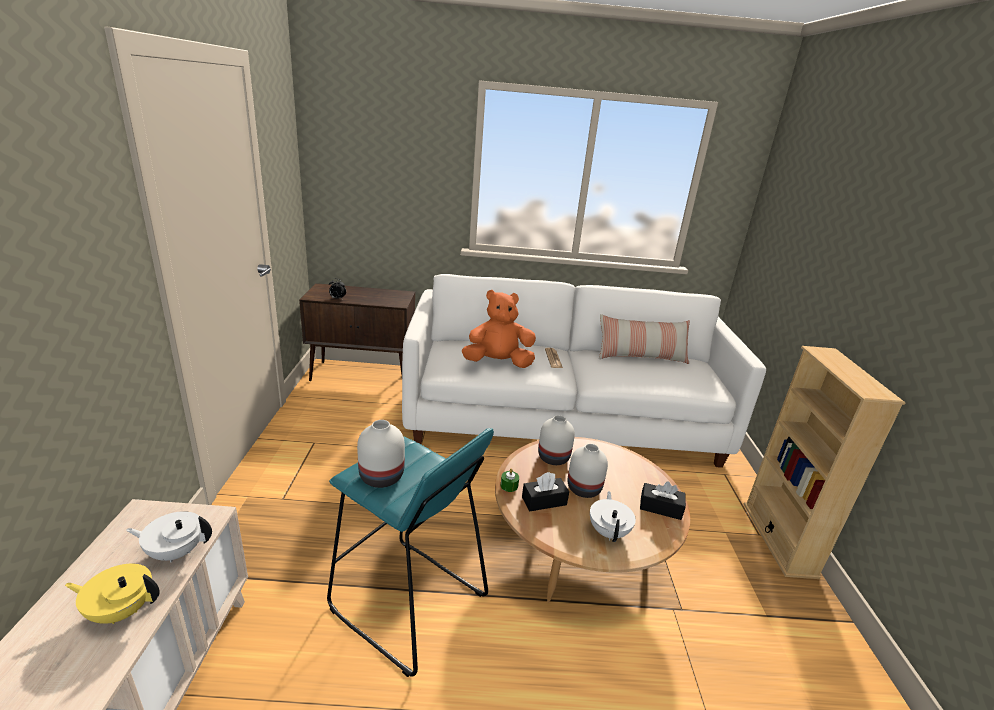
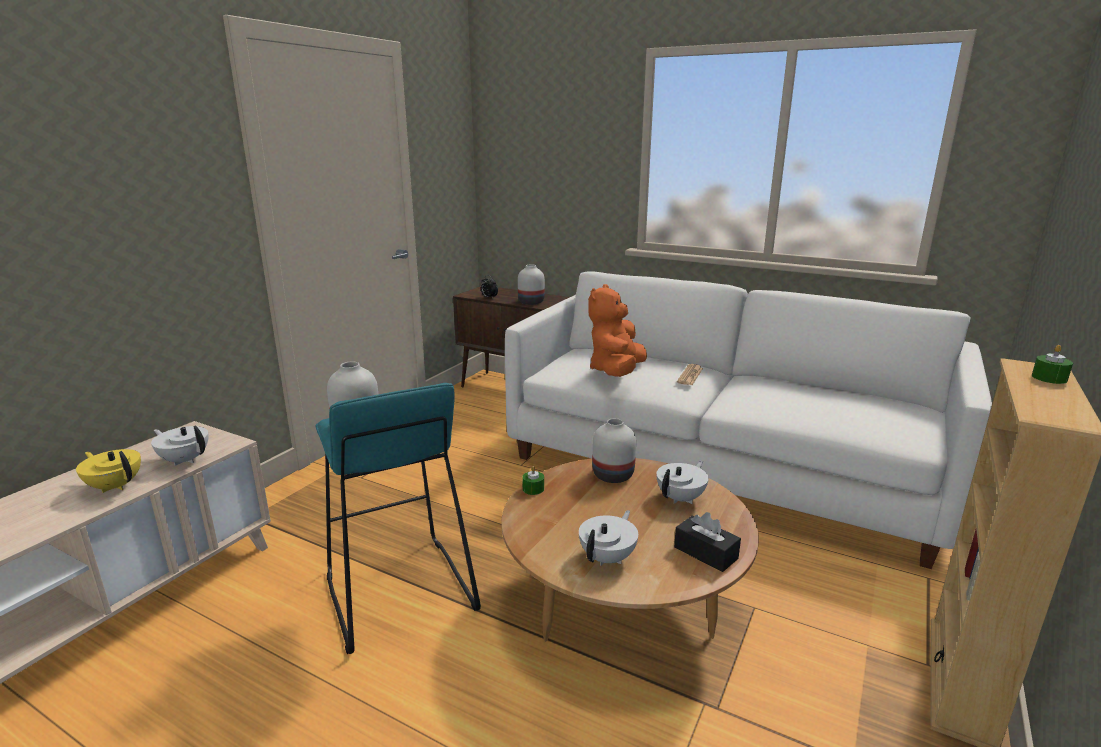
camera: 30 degrees right, 5 degrees down
orange plush toy [462,290,536,368] -> orange plush toy turned 90 degrees counterclockwise [588,284,647,377]
black tissue box [522,472,569,511] -> none
white vase [568,444,608,498] -> white vase moved to [518,264,545,305]
pillow [599,314,690,364] -> none
none -> white teapot [656,461,709,504]
none -> green candle [1032,345,1073,384]

